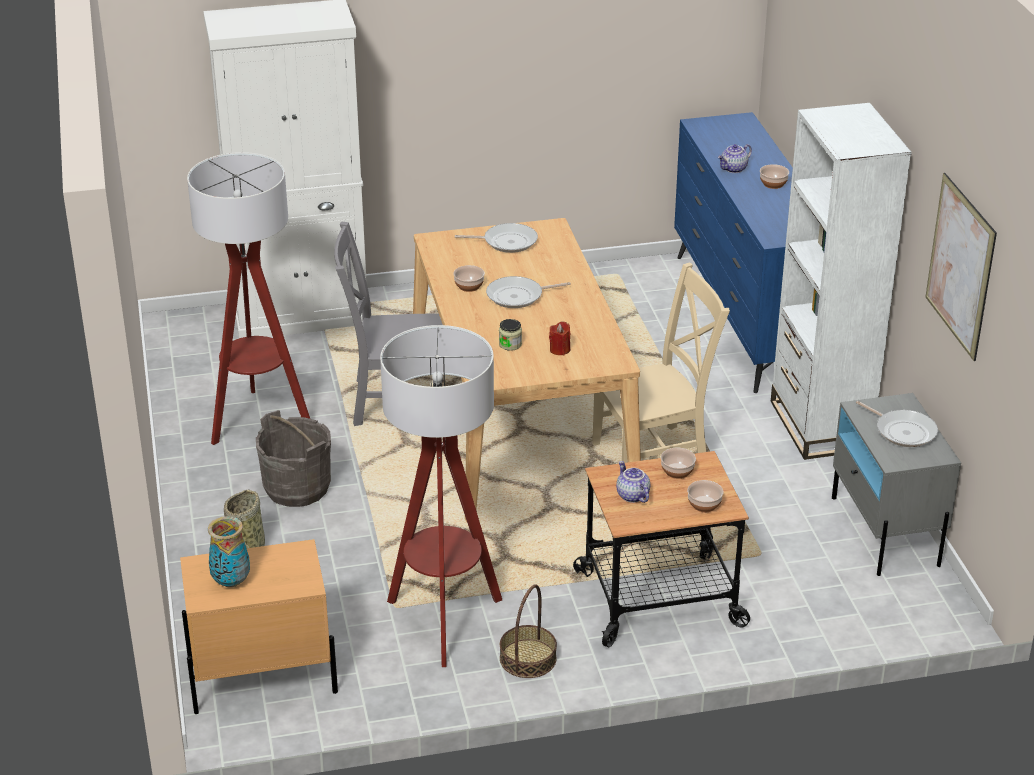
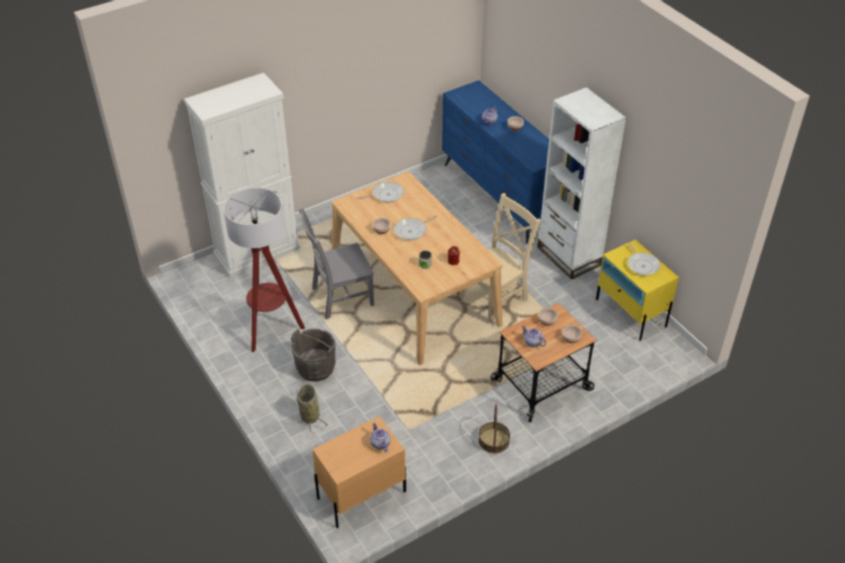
camera: 20 degrees left, 10 degrees up
vase [208,516,250,588] -> none
floor lamp [380,325,502,667] -> none
grey nightstand [832,393,961,576] -> yellow nightstand [596,240,679,341]
frying pan [856,401,938,447] -> frying pan turned 45 degrees clockwise [628,242,660,275]
picture [925,173,997,361] -> none
none -> teapot [370,423,390,452]

